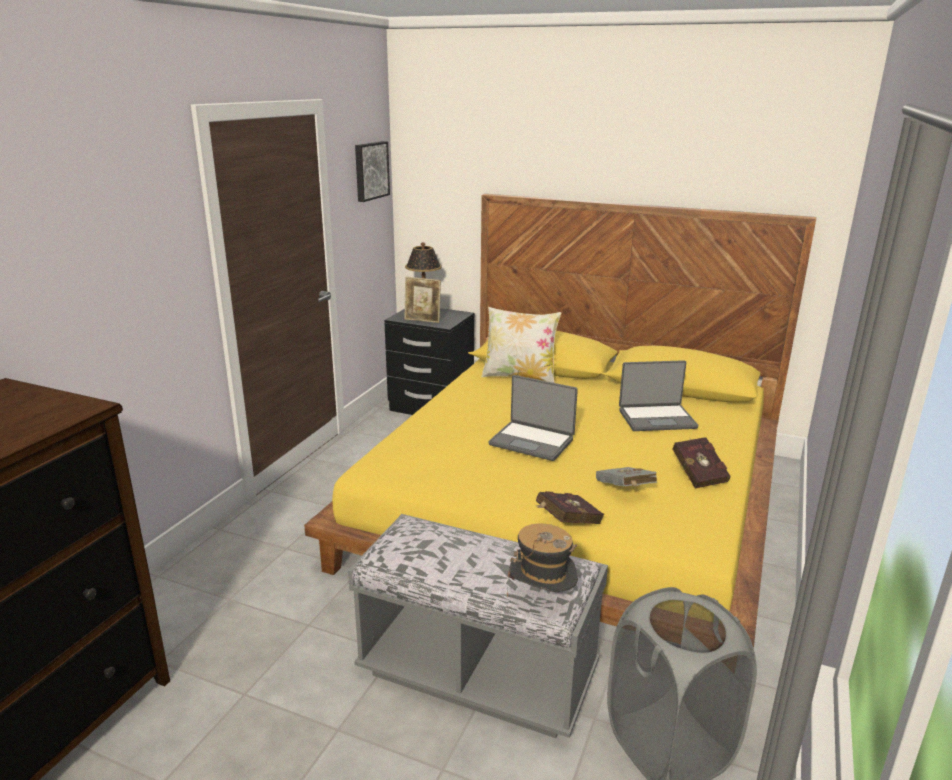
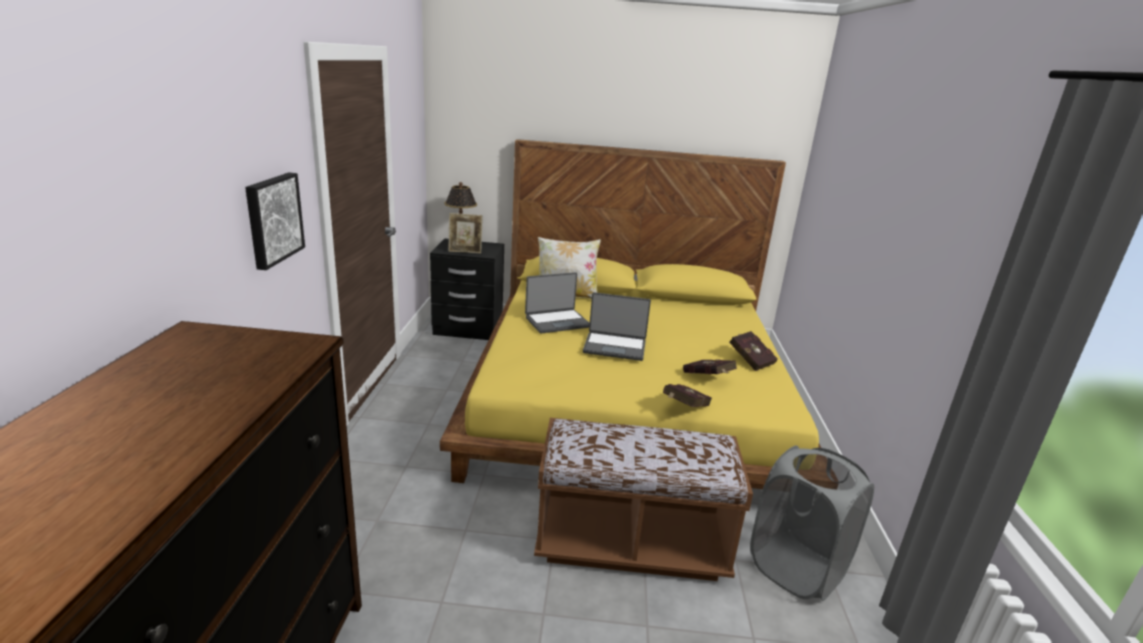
camera: 20 degrees left, 0 degrees up
grey bench [348,514,608,738] -> brown bench [534,418,753,581]
picture [355,141,390,202] -> picture moved to [245,173,305,270]
hat [507,523,578,597] -> none
grey book [596,467,657,487] -> red book [683,360,737,374]
laptop [619,360,698,431] -> laptop moved to [525,272,590,334]

